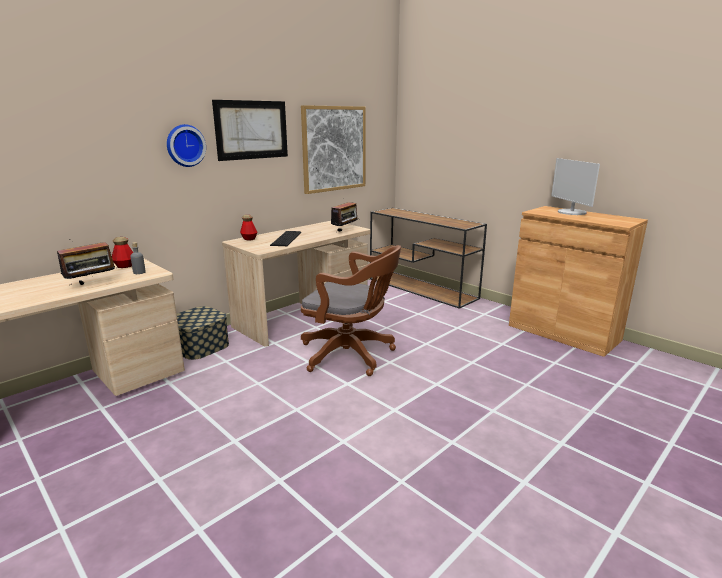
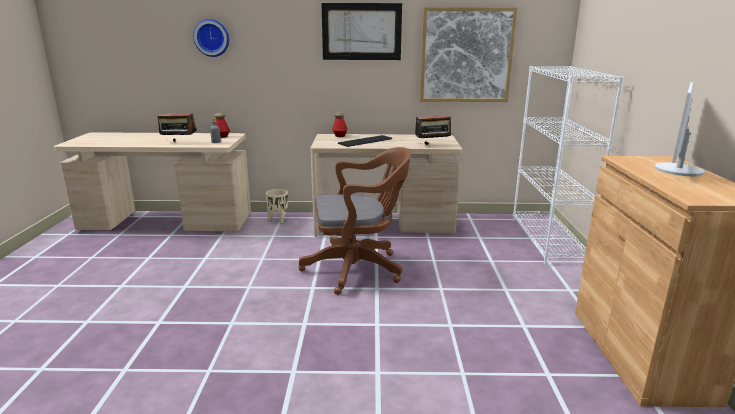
camera: 45 degrees right, 0 degrees up
wall clock [167,124,206,167] -> wall clock moved to [193,19,229,57]
storage box [177,306,229,360] -> beige planter [266,189,288,223]
brown office chair [301,245,401,376] -> brown office chair turned 75 degrees counterclockwise [298,147,412,295]
brown console table [370,208,487,309] -> white bookcase [513,66,624,265]

